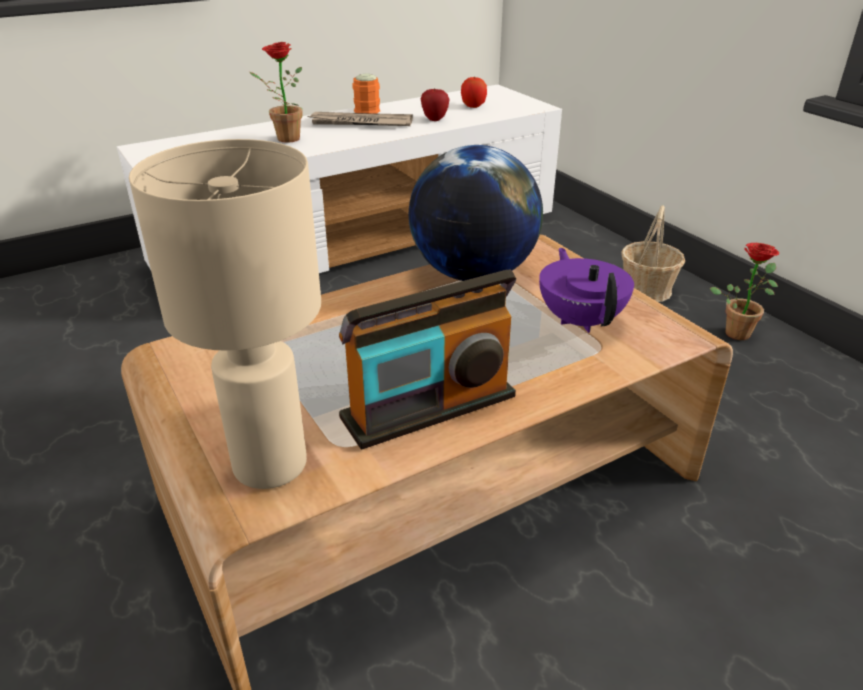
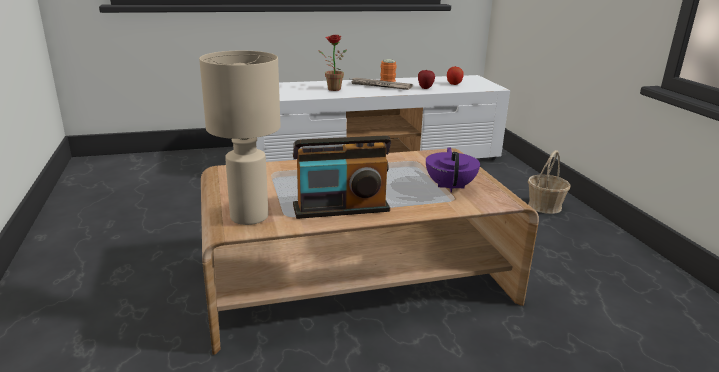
camera: 15 degrees right, 10 degrees down
globe [409,145,543,281] -> none
potted plant [709,243,779,340] -> none

